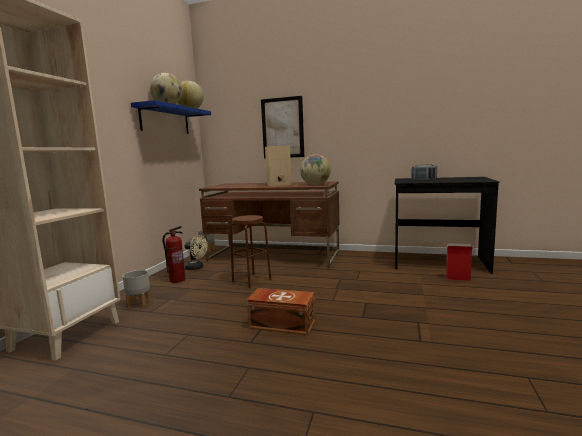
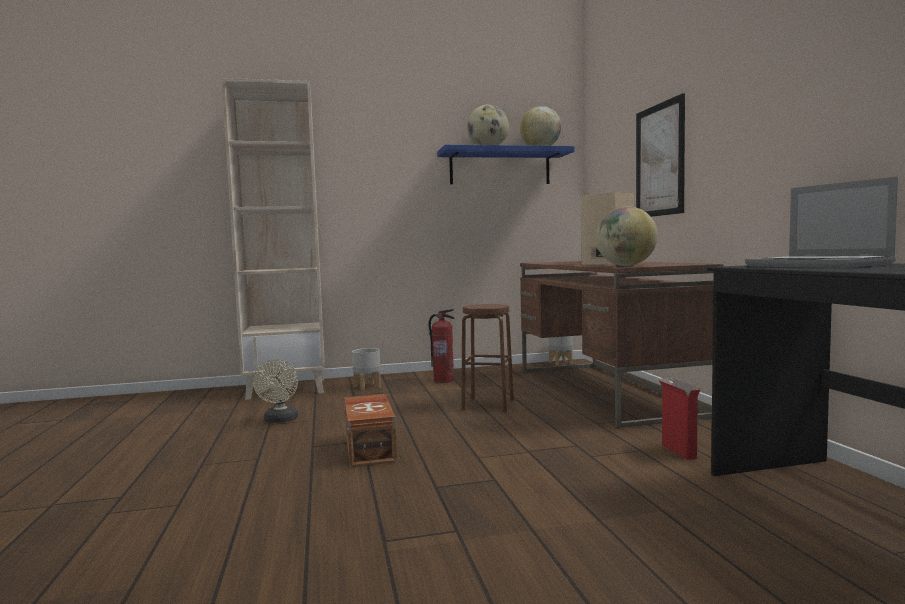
camera: 60 degrees right, 5 degrees down
beige fan [185,235,208,270] -> beige fan moved to [253,359,298,423]
radio [411,164,437,180] -> laptop [745,176,898,268]
cardboard box [444,243,474,281] -> cardboard box moved to [659,378,701,460]

